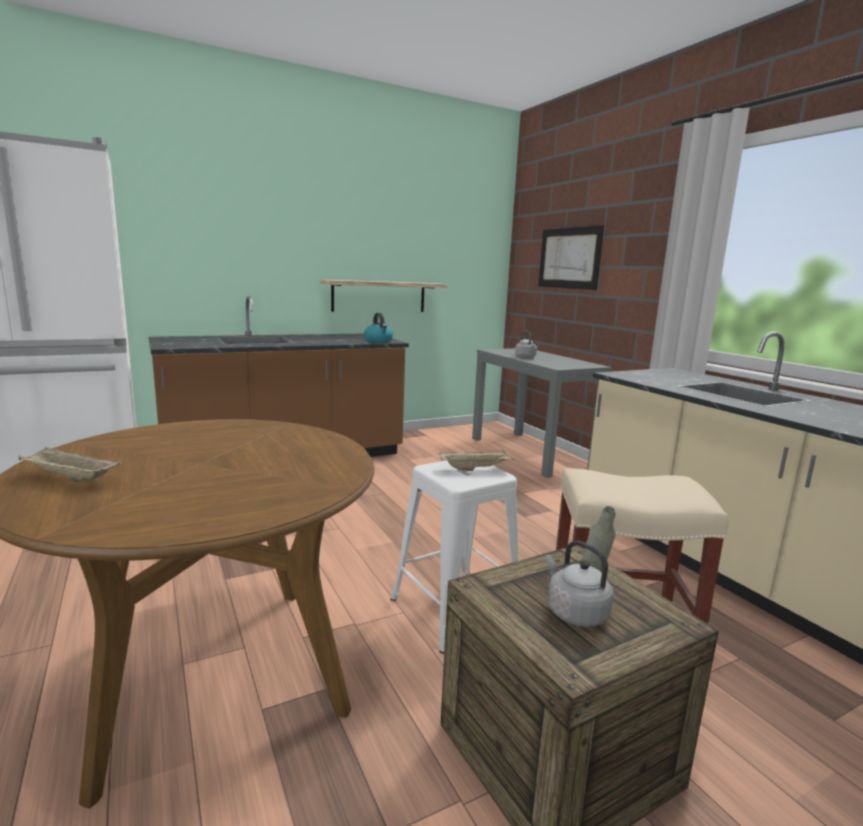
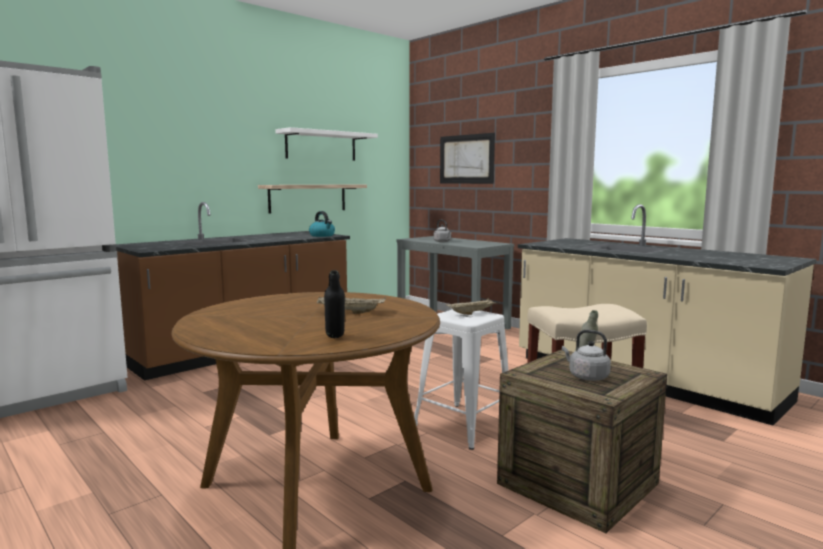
camera: 15 degrees left, 5 degrees down
beige tray [18,447,121,482] -> beige tray moved to [317,296,386,314]
none -> white shelf [275,127,378,161]
none -> black bottle [324,270,345,338]

